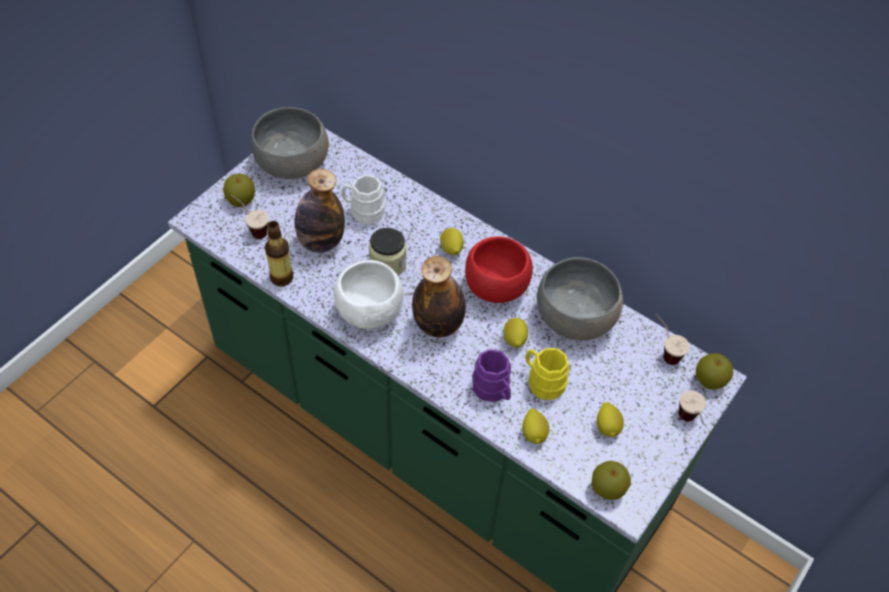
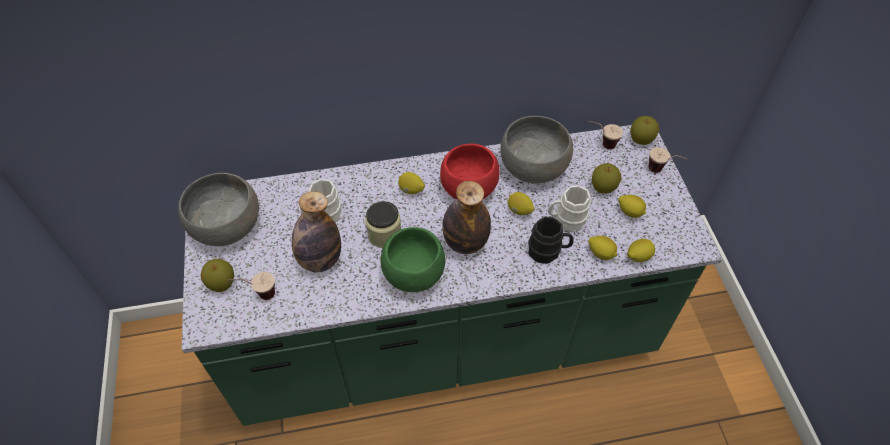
camera: 45 degrees left, 0 degrees up
bottle [265,221,293,287] -> none
white bowl [333,260,404,329] -> green bowl [381,227,445,292]
purple mug [472,349,511,402] -> black mug [528,216,574,264]
yellow mug [525,348,569,400] -> white mug [548,185,591,232]
apple [591,461,631,500] -> apple moved to [592,163,621,194]
none -> lemon [627,239,655,262]

